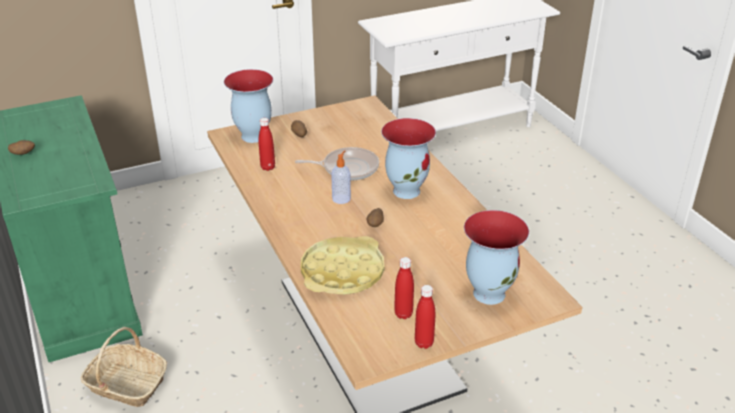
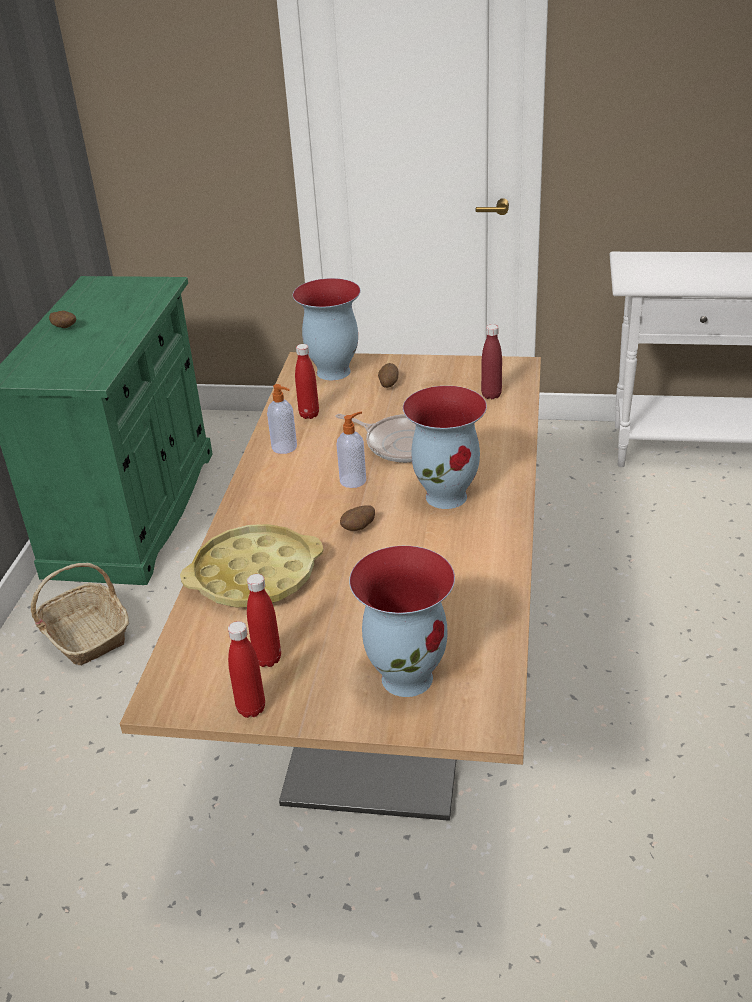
camera: 35 degrees right, 0 degrees up
none -> soap dispenser [267,384,297,454]
none -> red bottle [481,324,502,399]

